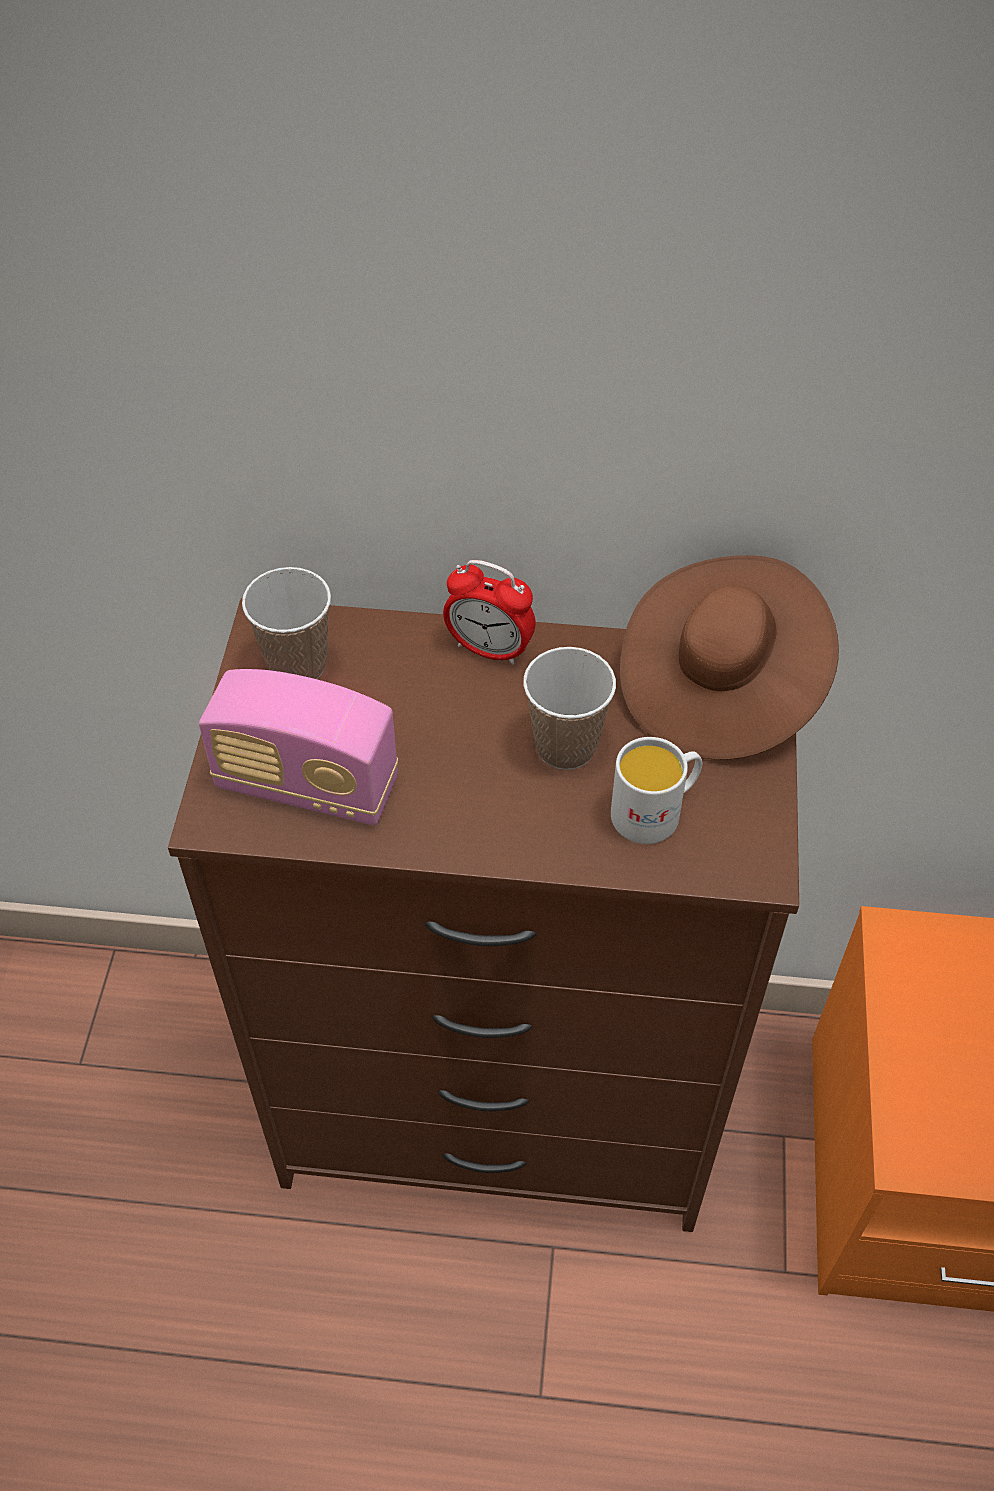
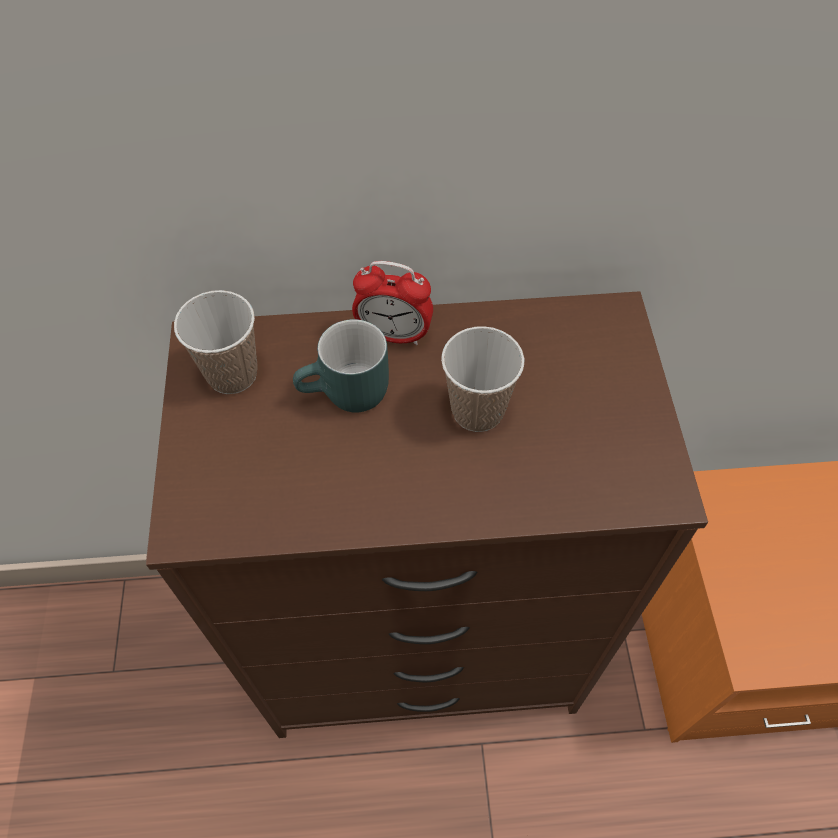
camera: 10 degrees left, 5 degrees up
radio [199,669,398,825] -> none
white mug [611,737,702,844] -> none
brown hat [620,555,839,760] -> none
none -> turquoise mug [293,319,389,412]

